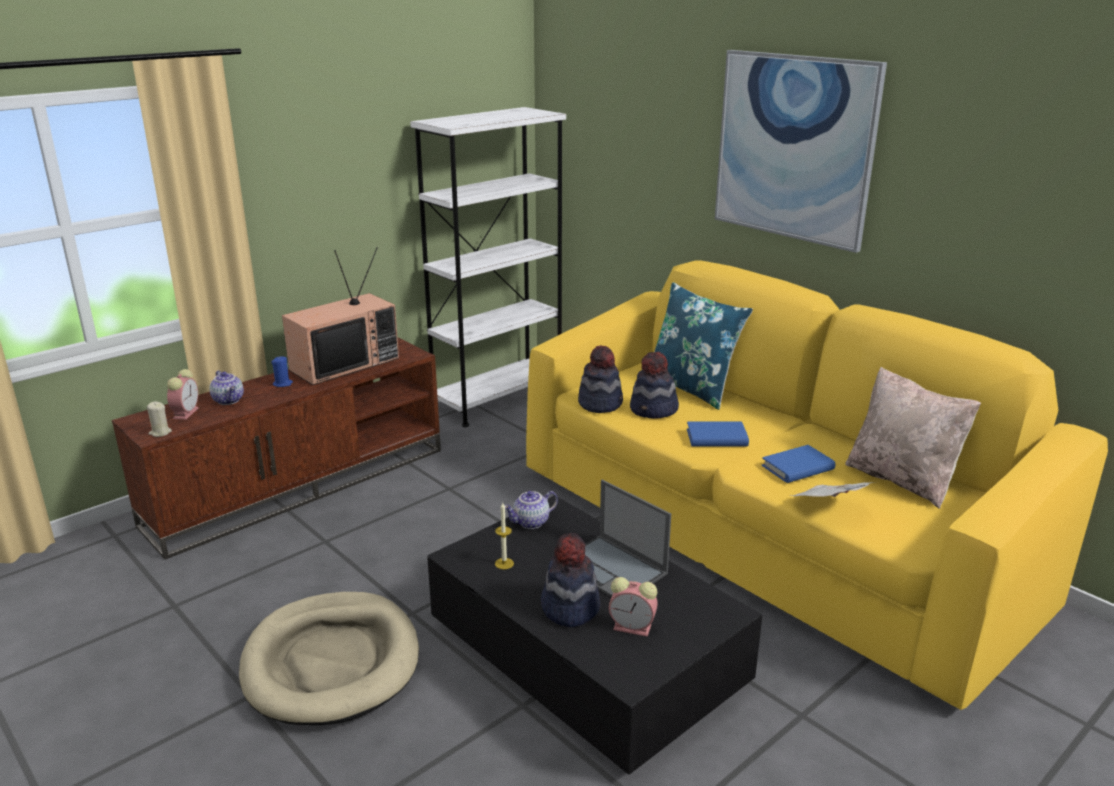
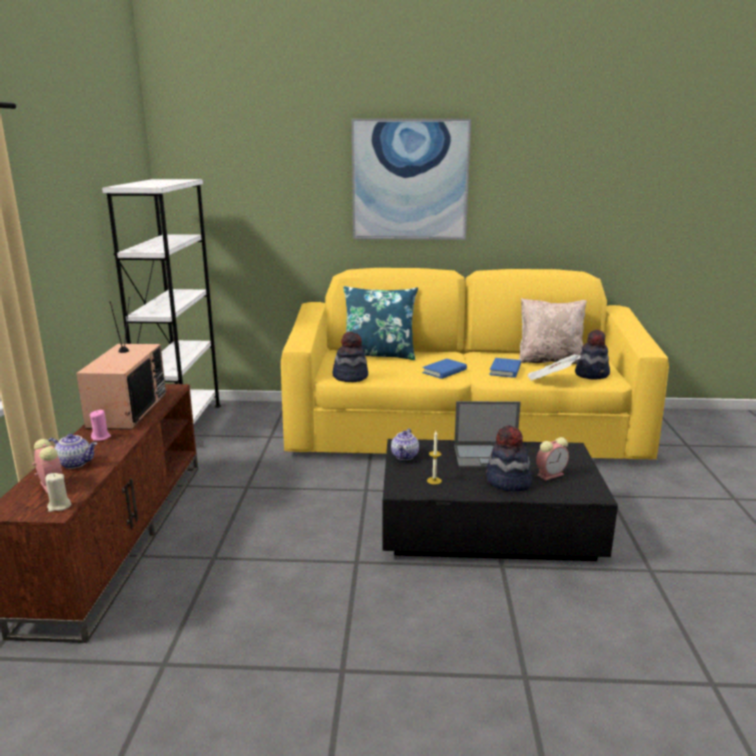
camera: 45 degrees left, 5 degrees down
beige dog bed [239,592,419,725] -> none
blue candle [271,356,293,387] -> pink candle [90,410,111,441]
hat [630,352,679,419] -> hat moved to [575,329,610,380]

